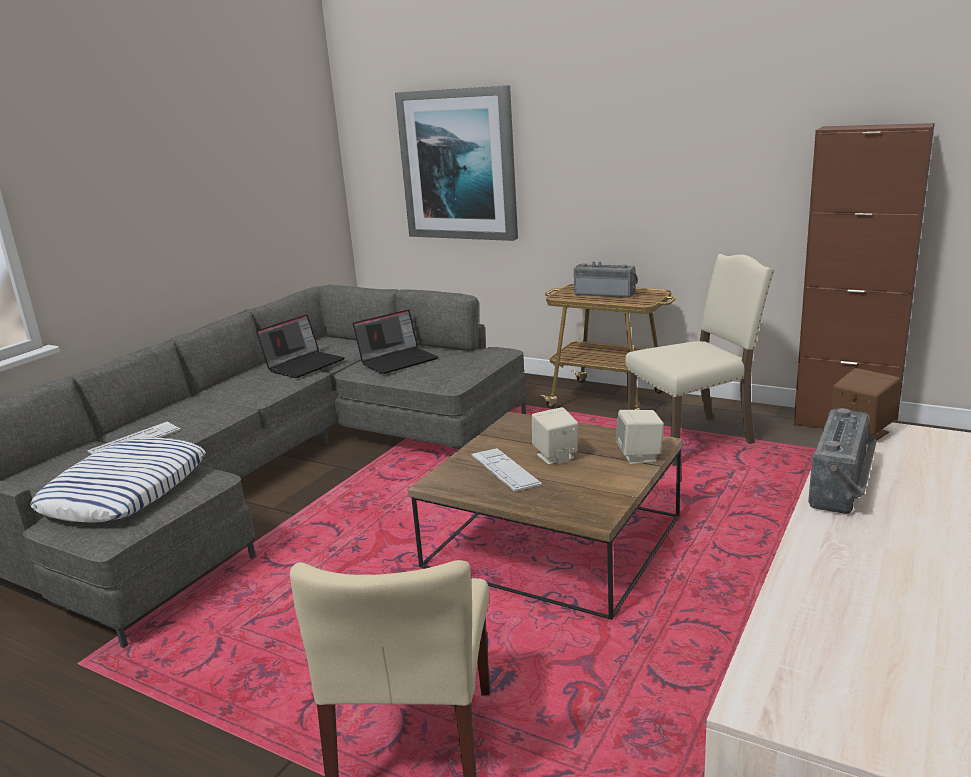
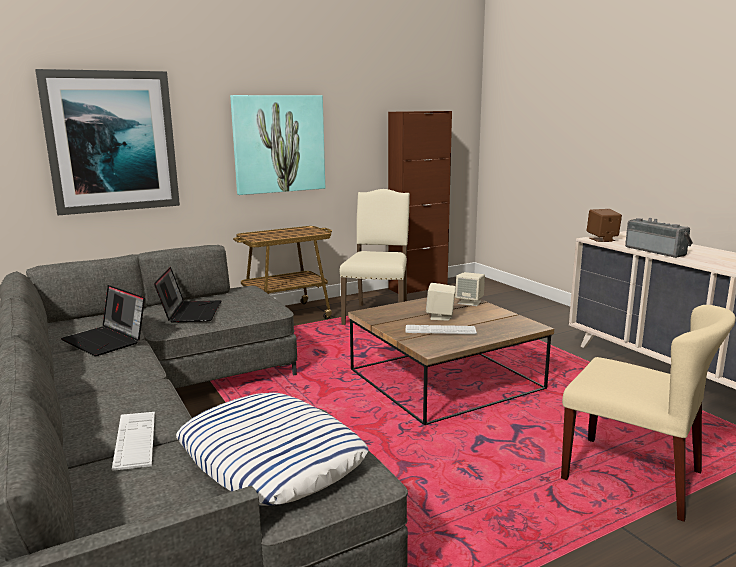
camera: 60 degrees left, 5 degrees down
laptop [256,314,345,378] -> laptop turned 150 degrees clockwise [61,285,145,356]
radio [574,261,638,298] -> none
none -> picture [230,95,325,195]

